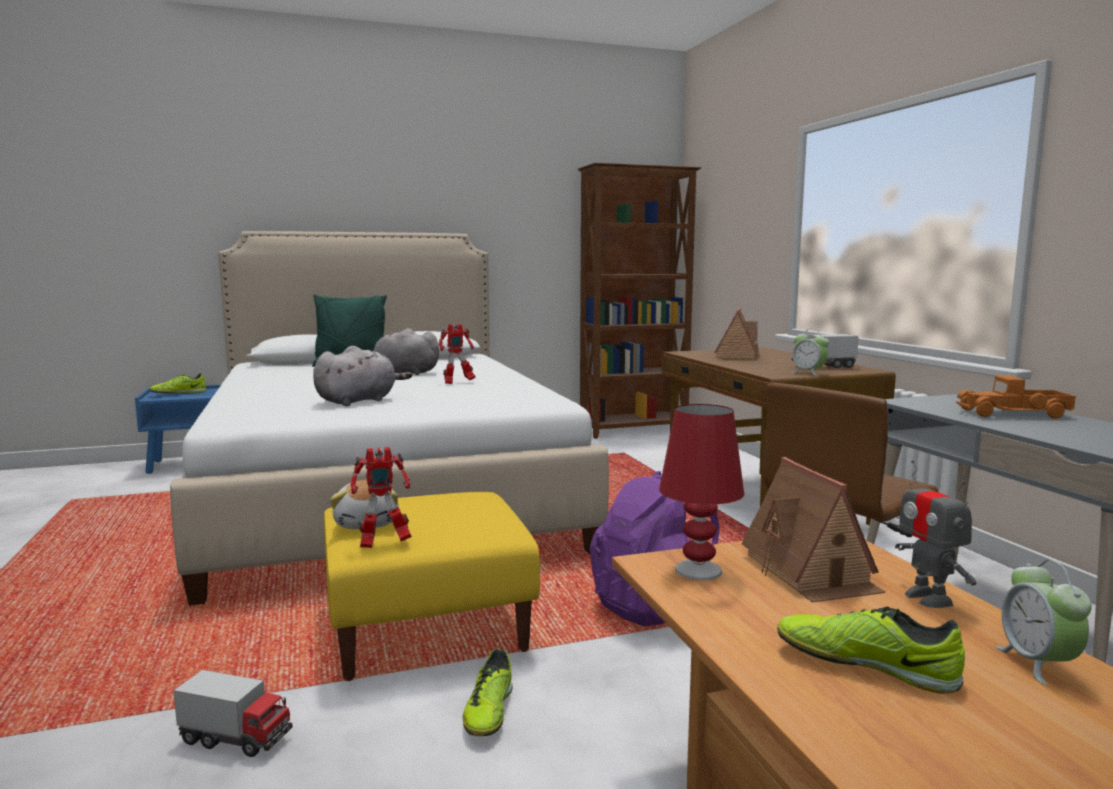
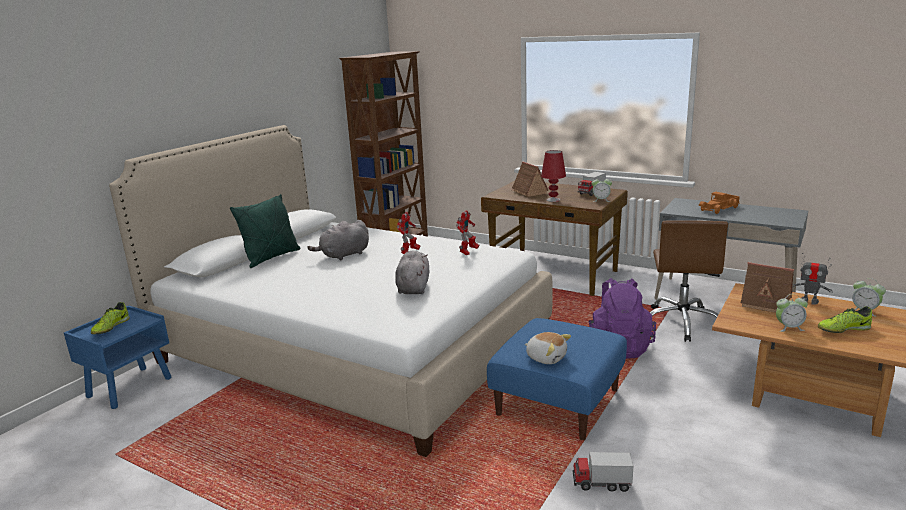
camera: 40 degrees left, 10 degrees up
toy truck [173,670,293,757] -> toy truck turned 150 degrees counterclockwise [573,452,633,492]
yellow ottoman [324,492,540,681] -> blue ottoman [487,318,627,440]
toy robot [350,447,412,548] -> toy robot moved to [456,210,479,255]
shoe [463,649,513,736] -> none
red table lamp [659,404,744,580] -> red table lamp moved to [541,150,566,202]
none -> alarm clock [776,294,808,332]

